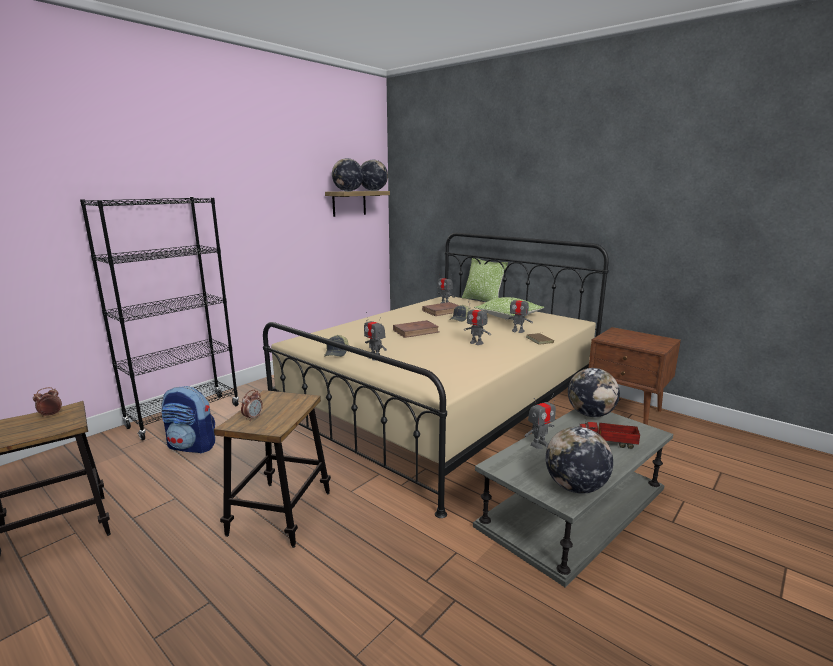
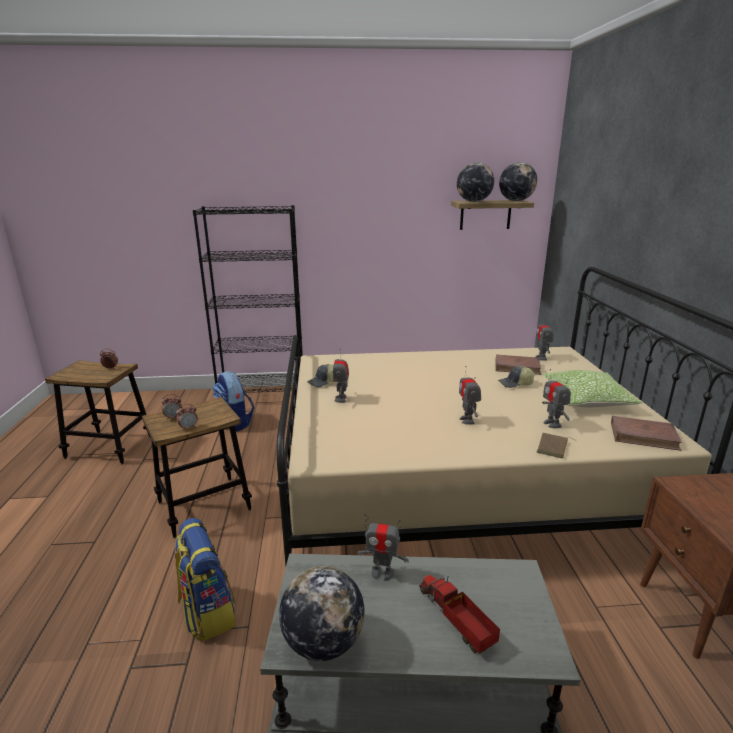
camera: 45 degrees right, 5 degrees up
brown book [393,320,439,338] -> brown book moved to [611,416,682,451]
pillow [462,258,508,302] -> none
globe [568,368,620,417] -> none
none -> backpack [175,518,236,642]
none -> alarm clock [176,404,198,431]

